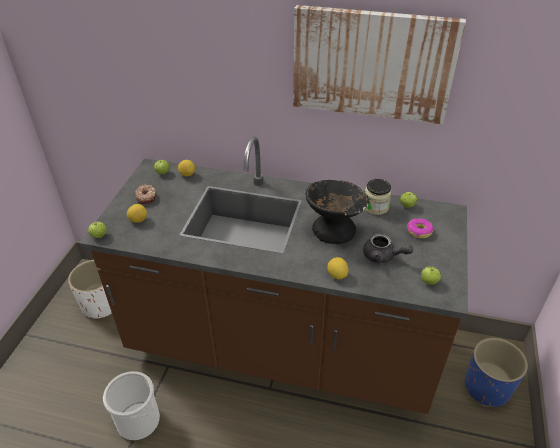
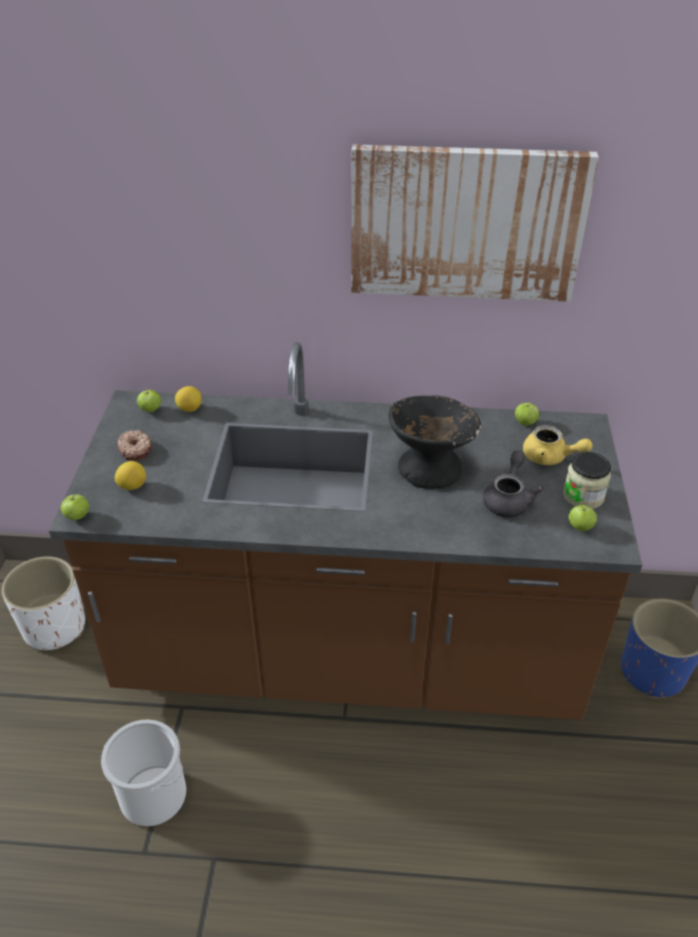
camera: 10 degrees left, 0 degrees up
lemon [327,257,348,279] -> none
grey teapot [363,233,413,263] -> grey teapot turned 90 degrees counterclockwise [483,450,544,517]
jar [365,179,392,215] -> jar moved to [563,452,611,509]
donut [407,219,433,238] -> yellow teapot [523,425,592,465]

